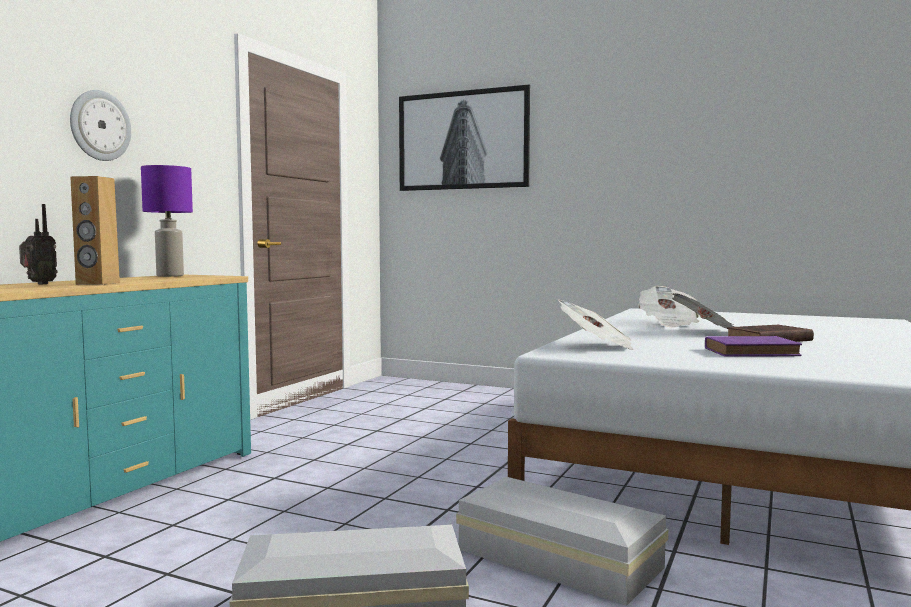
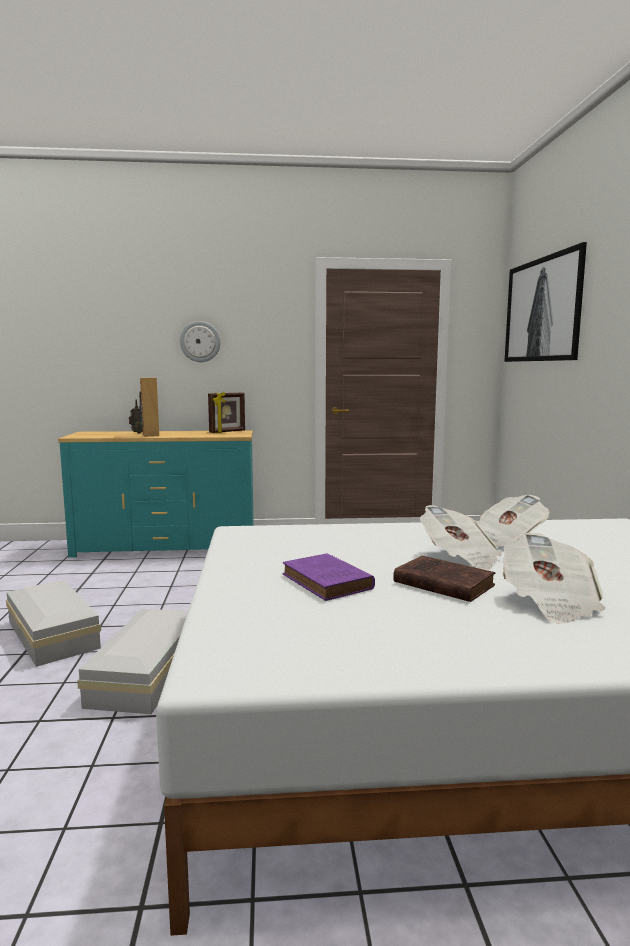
camera: 60 degrees right, 5 degrees up
purple table lamp [141,165,193,277] -> picture frame [208,392,245,433]
newspaper [558,299,634,350] -> newspaper moved to [502,533,605,624]

